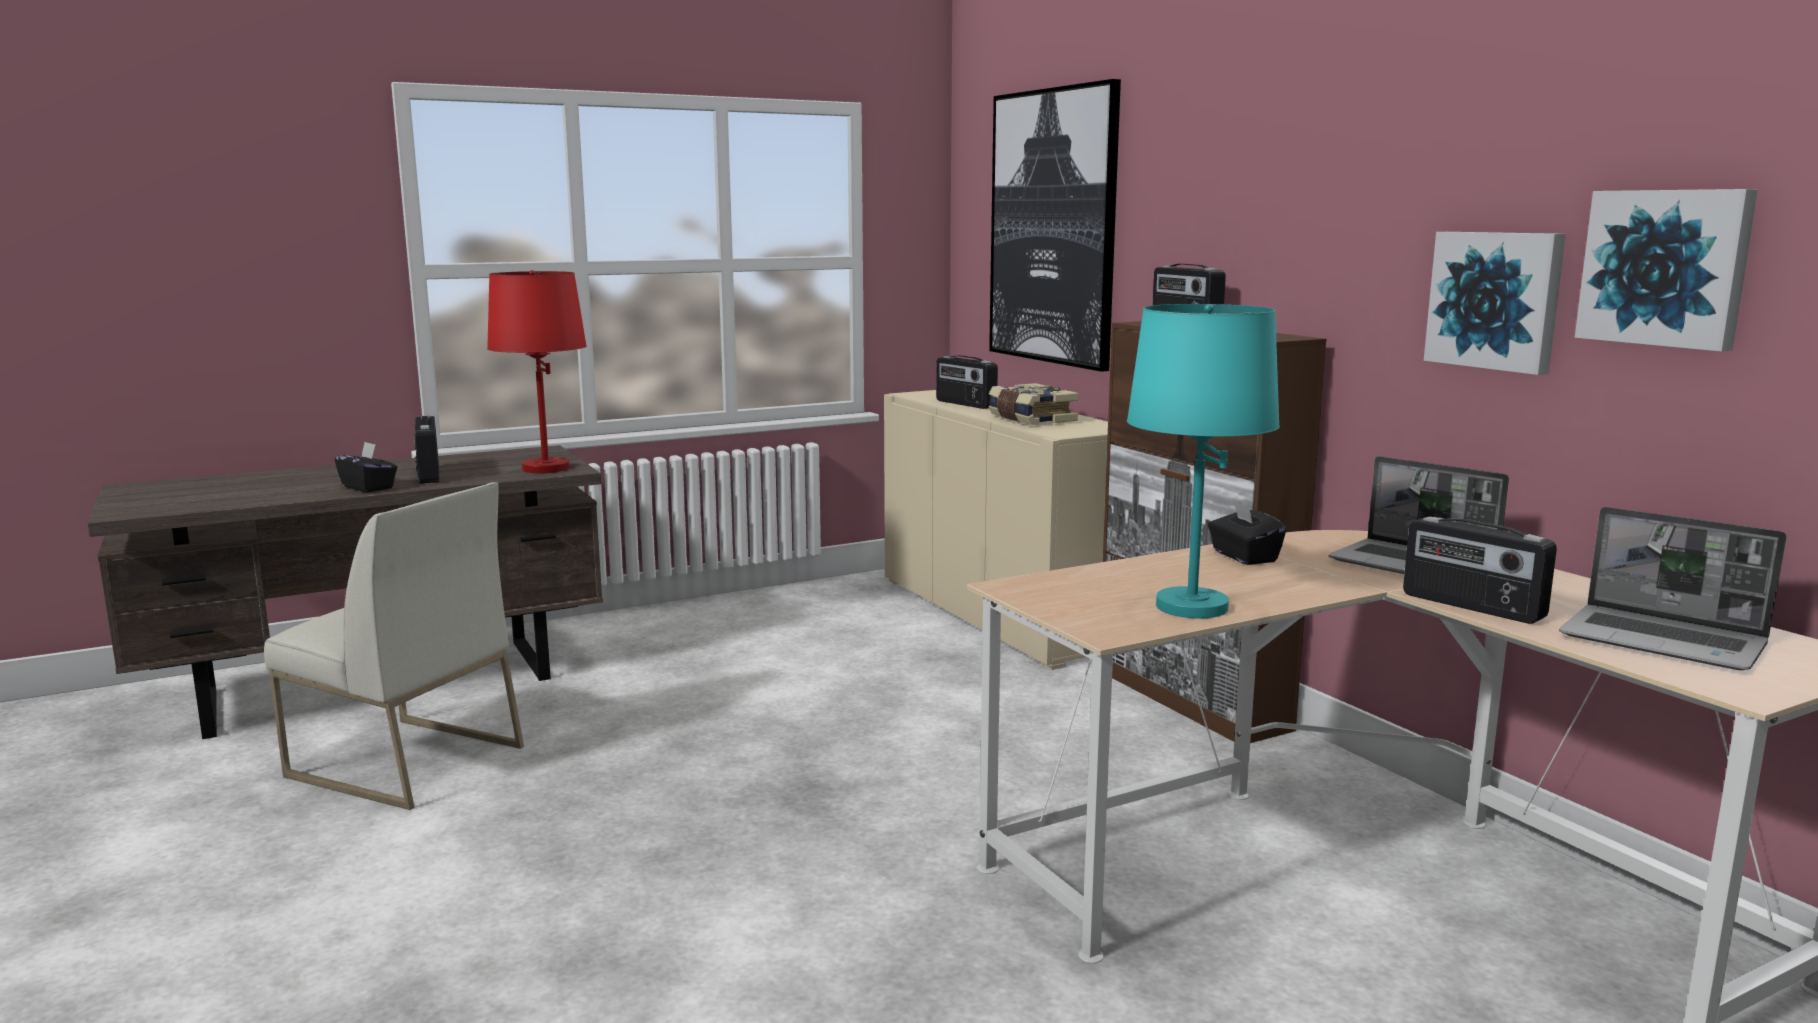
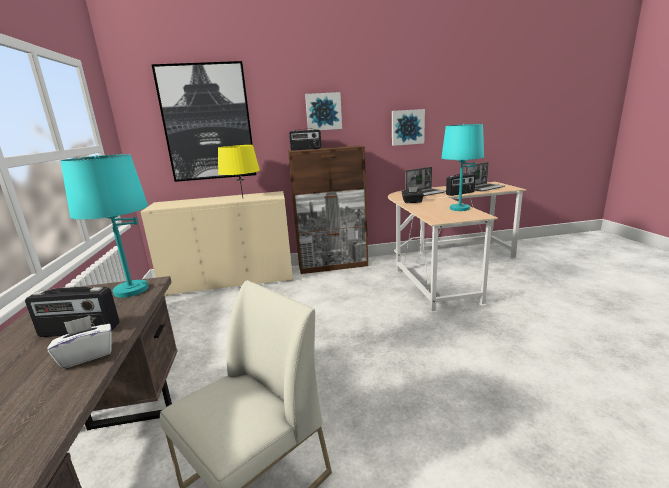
camera: 70 degrees left, 5 degrees up
black tissue box [335,442,397,493] -> white tissue box [47,316,112,369]
red table lamp [487,270,587,473] -> turquoise table lamp [61,154,149,298]
radio [936,355,998,409] -> none
book [989,383,1079,425] -> yellow table lamp [218,145,260,197]
picture [1575,189,1758,352] -> picture moved to [305,92,342,130]

